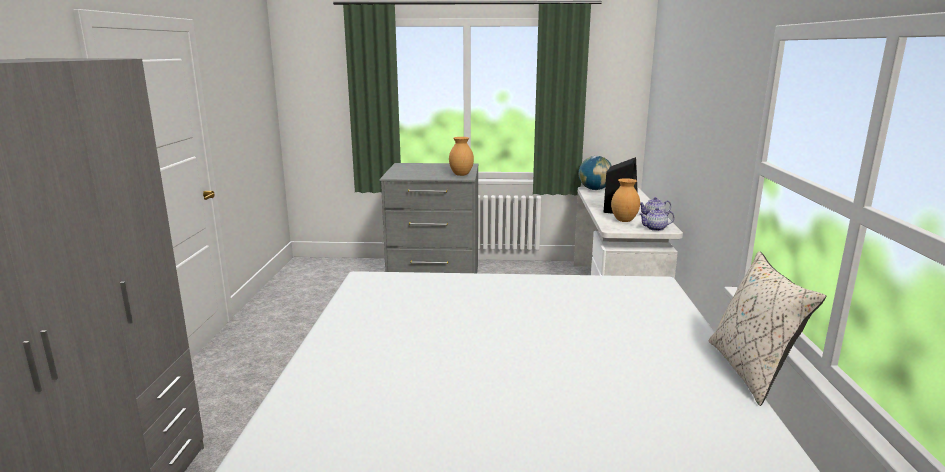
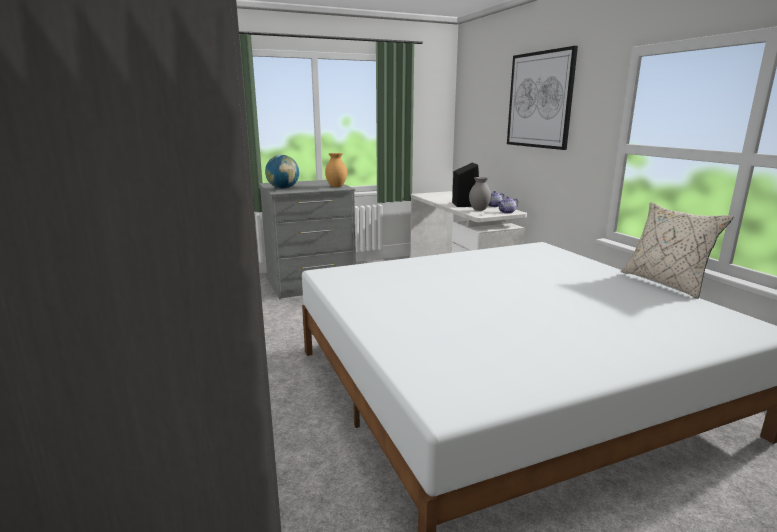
camera: 25 degrees left, 0 degrees up
globe [579,156,612,190] -> globe moved to [265,155,299,189]
brown vase [611,178,640,222] -> grey vase [469,177,491,211]
none -> picture [507,46,578,150]

